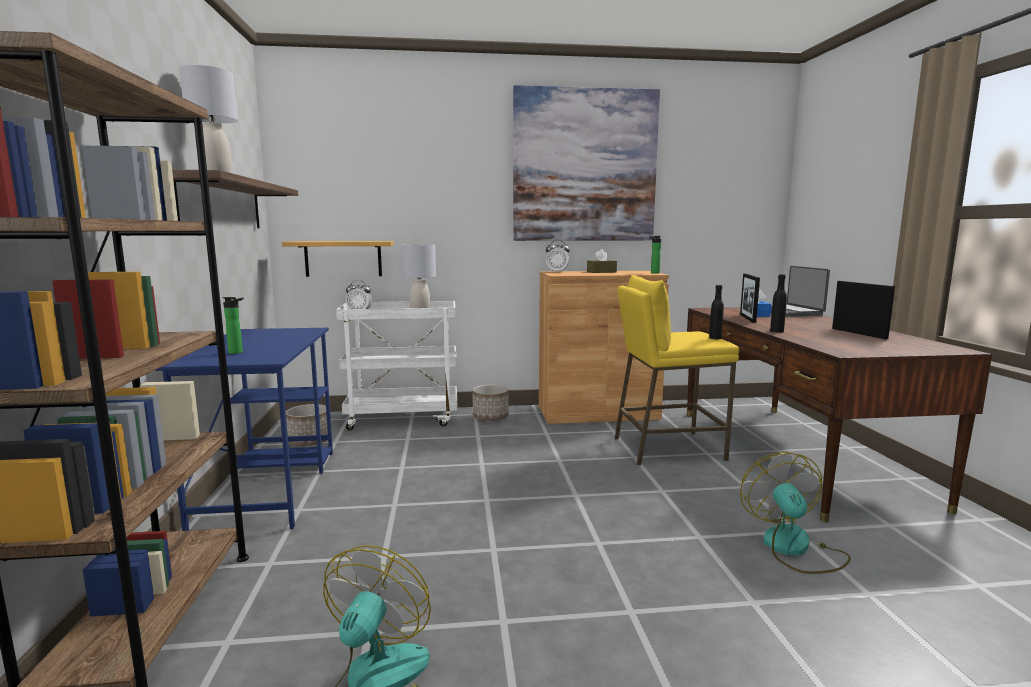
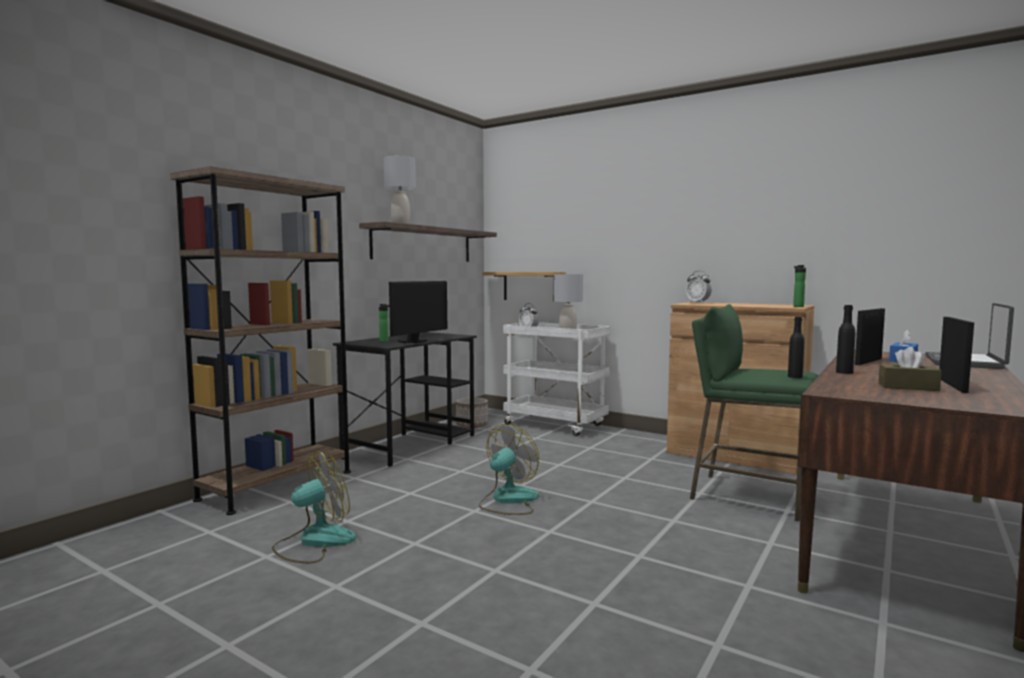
camera: 40 degrees right, 5 degrees down
blue desk [156,328,333,531] -> black desk [333,332,477,467]
planter [472,385,509,421] -> none
picture [513,85,660,241] -> none
brown tissue box [587,249,617,273] -> brown tissue box moved to [878,347,942,391]
yellow stool [615,275,739,465] -> green stool [690,304,818,521]
fan [740,452,851,574] -> fan moved to [479,424,539,515]
none -> monitor [389,281,447,343]

